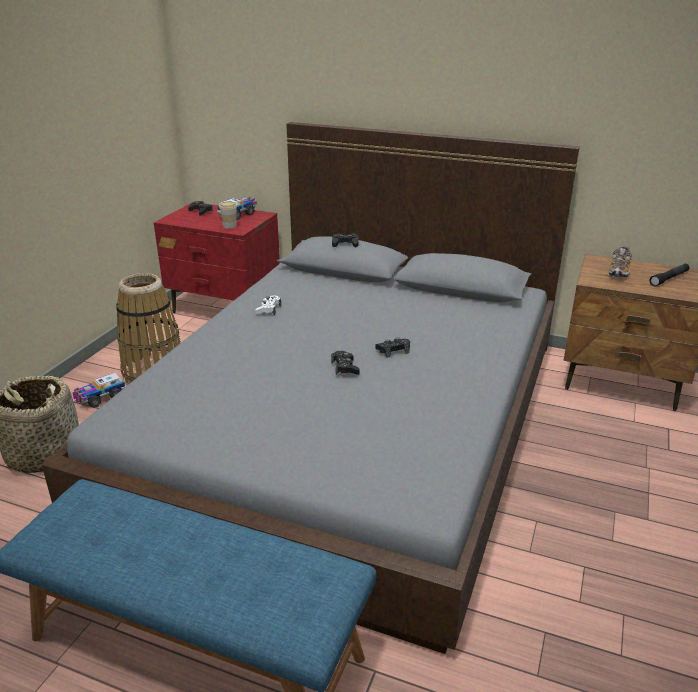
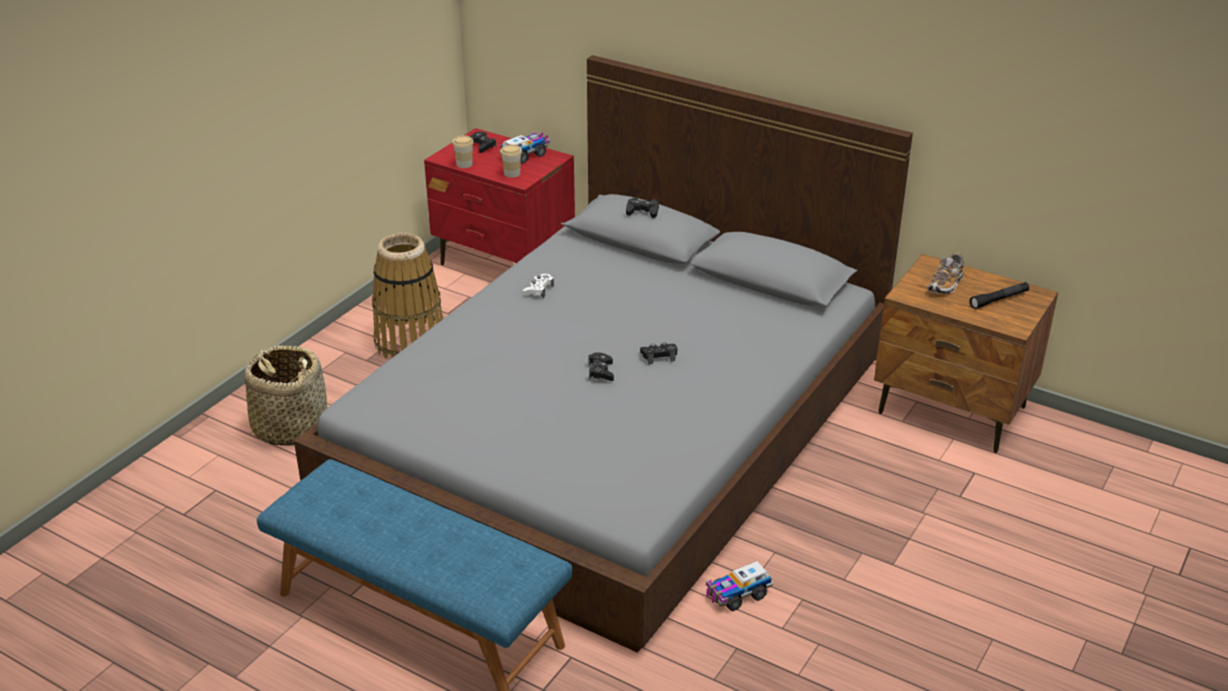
camera: 10 degrees right, 5 degrees up
toy truck [73,373,127,408] -> toy truck moved to [706,561,773,611]
none -> cup [452,135,474,168]

